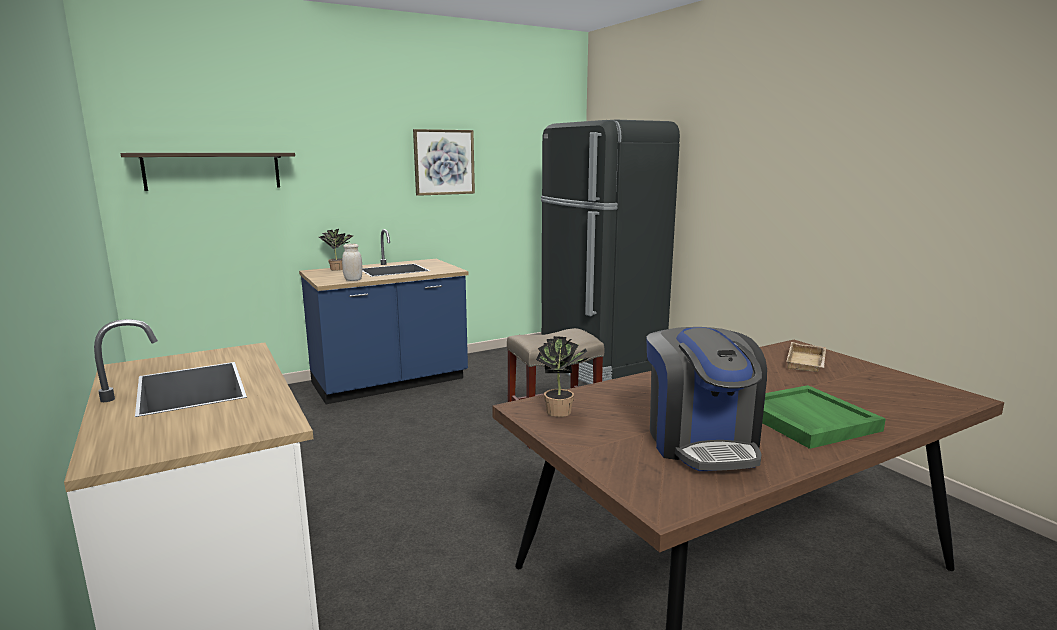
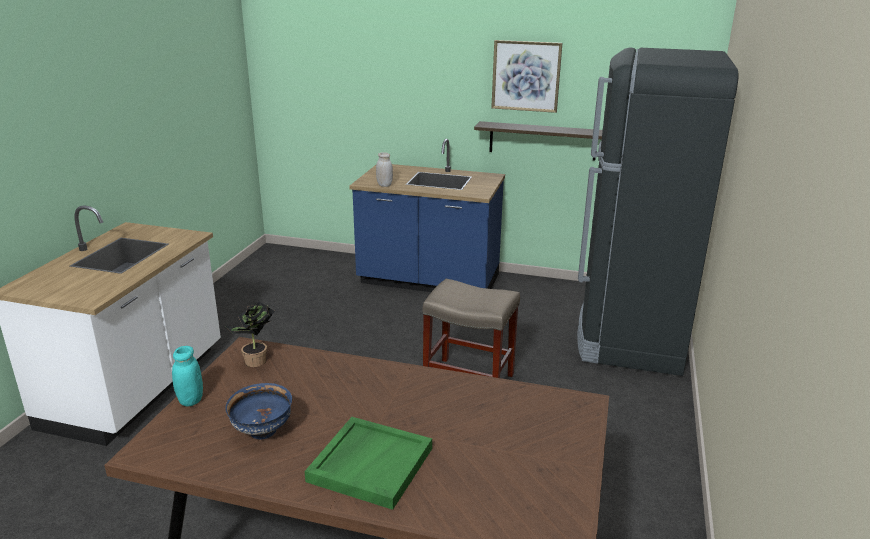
camera: 45 degrees right, 10 degrees up
shelf [121,153,295,191] -> shelf moved to [474,121,603,161]
potted plant [319,229,353,271] -> none
coffee machine [646,327,767,471] -> blue bowl [225,383,292,439]
beige tray [786,342,826,372] -> none
none -> turquoise jar [172,346,203,407]

